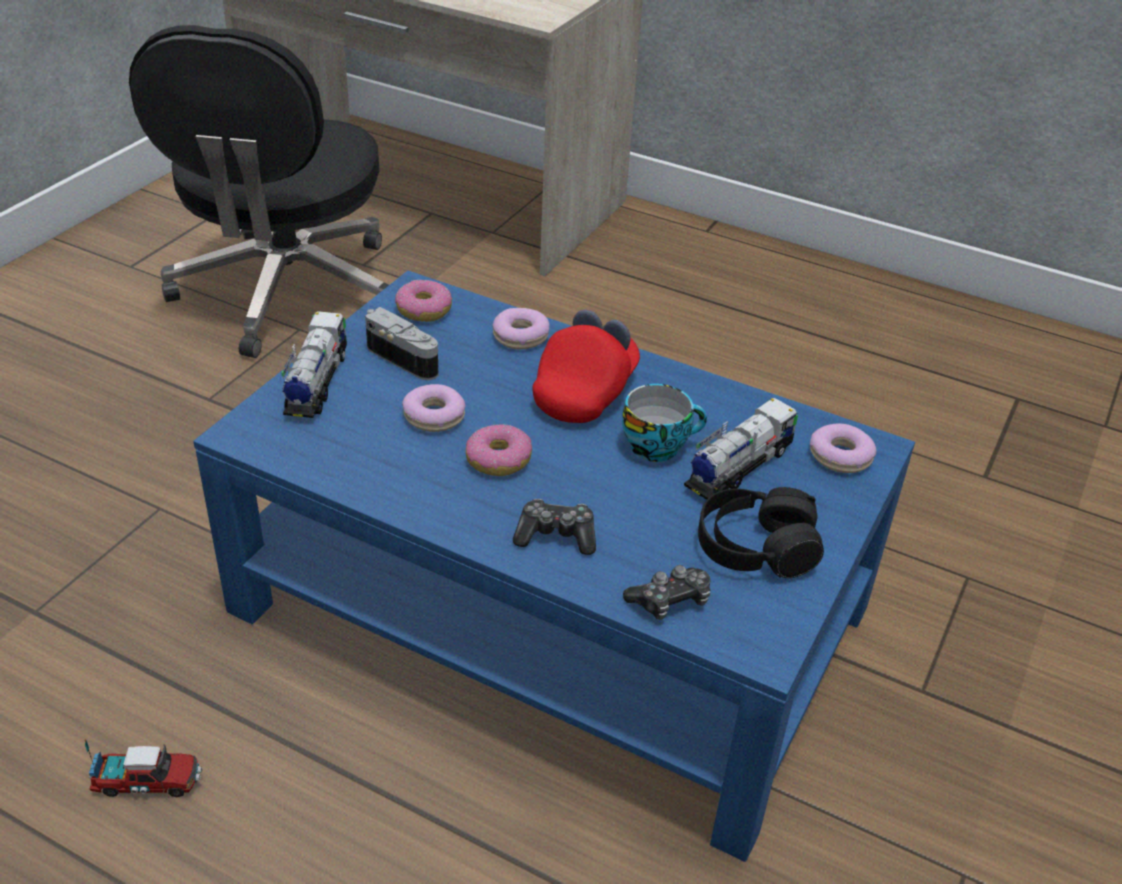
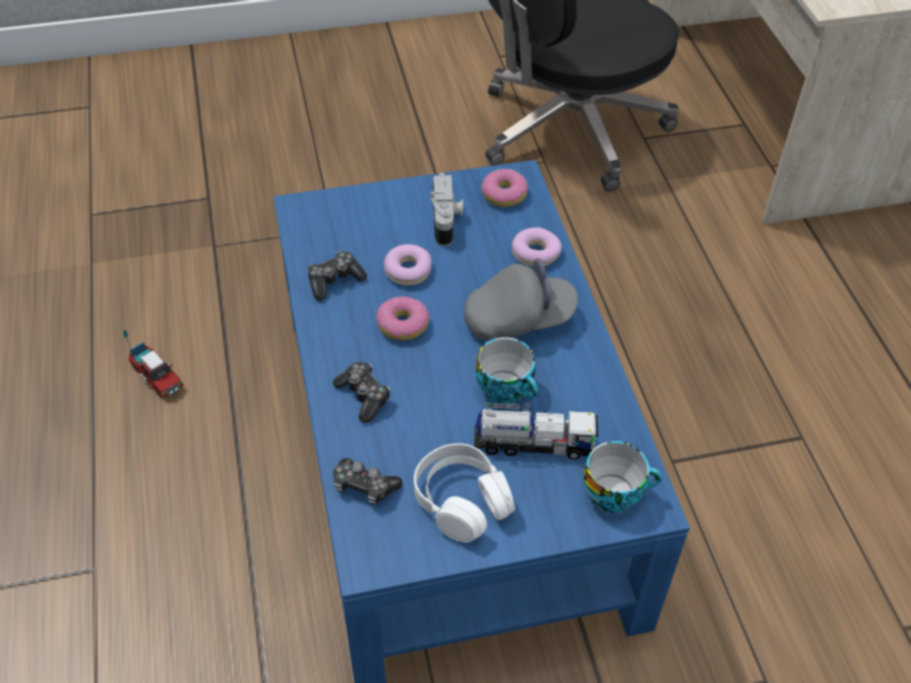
camera: 50 degrees right, 10 degrees up
toy truck [281,311,347,418] -> none
red cap [532,309,640,423] -> grey cap [464,258,578,341]
black headphones [698,487,824,578] -> white headphones [414,443,515,542]
donut [810,423,876,473] -> cup [583,441,662,513]
none -> game controller [308,251,367,301]

